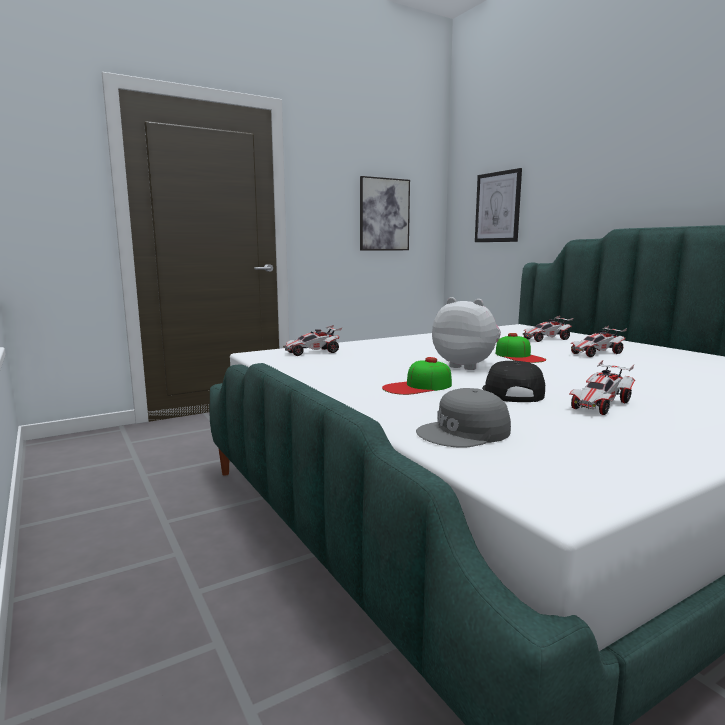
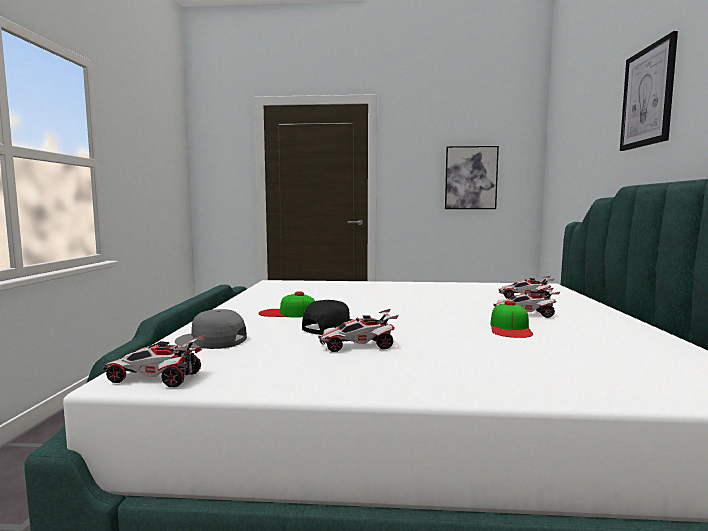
camera: 35 degrees right, 5 degrees down
toy car [283,325,342,356] -> toy car moved to [103,335,206,387]
plush toy [432,297,501,370] -> none
picture [475,168,522,242] -> picture moved to [620,31,678,151]
cap [496,333,546,363] -> cap moved to [490,301,533,338]

